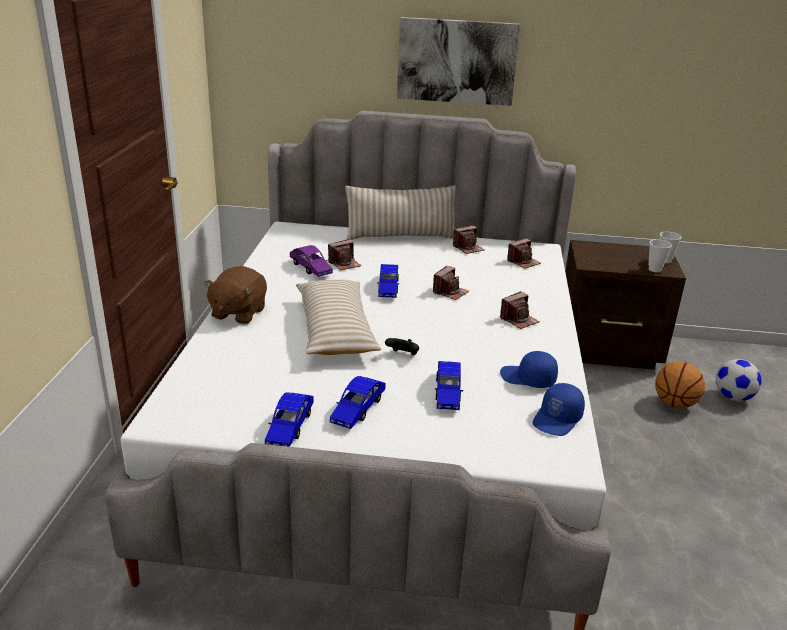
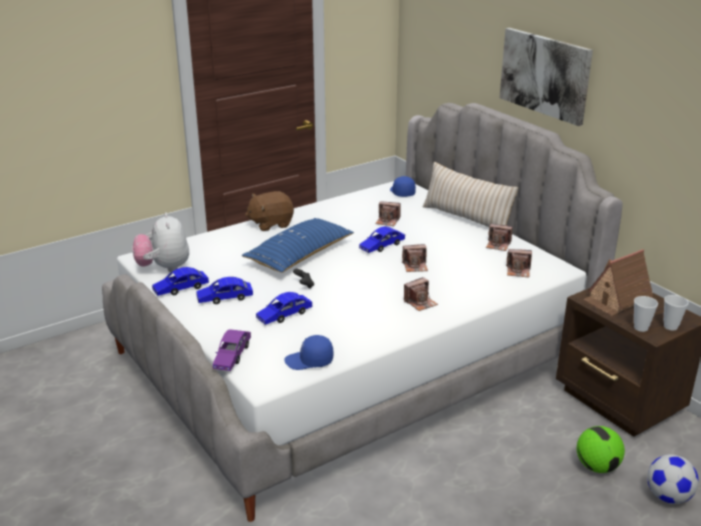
camera: 50 degrees right, 0 degrees up
purple toy car [290,245,333,277] -> purple toy car moved to [213,329,251,371]
beige pillow [296,280,381,355] -> blue pillow [242,218,354,273]
camera [500,291,539,329] -> camera turned 45 degrees counterclockwise [404,277,438,311]
blue cap [500,351,558,388] -> blue cap moved to [390,176,416,197]
basketball [655,362,705,408] -> football [577,426,625,473]
none -> plush toy [132,213,189,272]
none -> toy house [583,249,653,316]

